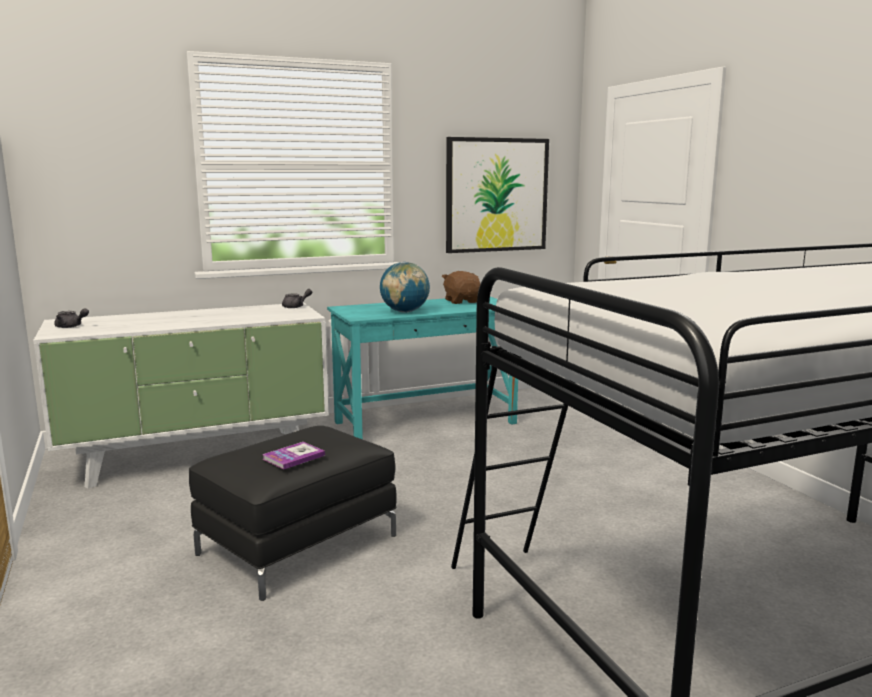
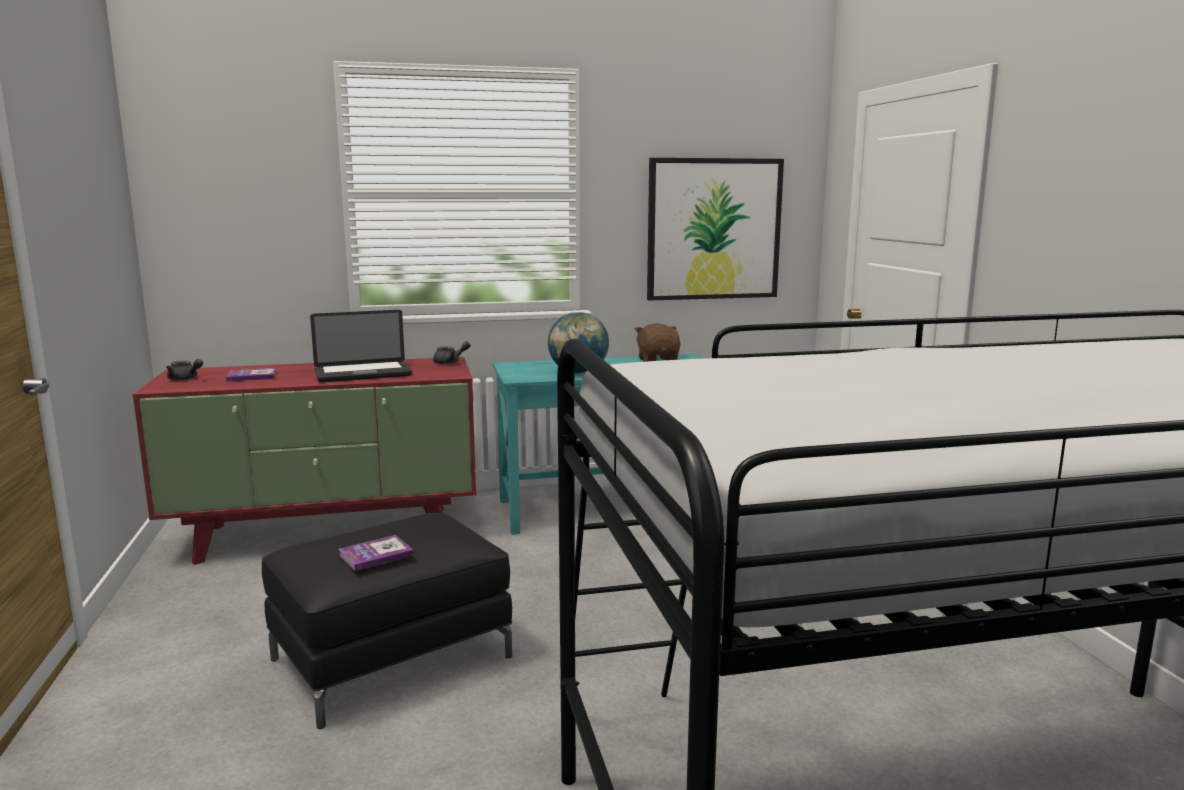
camera: 10 degrees right, 0 degrees up
white dresser [33,302,329,489] -> red dresser [133,357,476,565]
none -> book [226,368,276,382]
none -> laptop [310,310,412,382]

